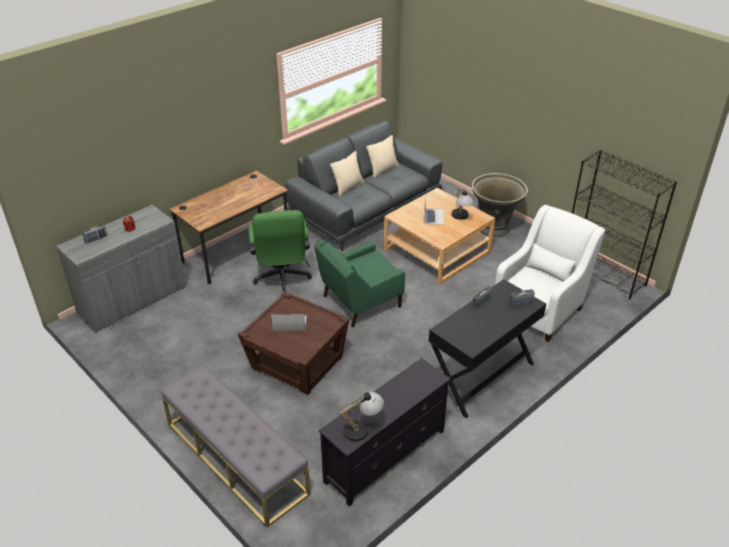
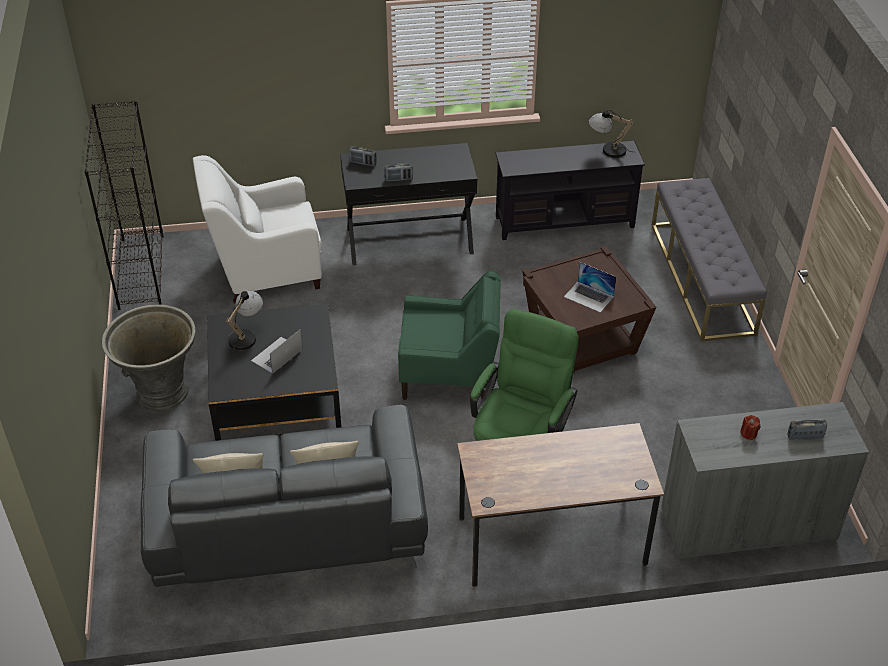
camera: 145 degrees left, 5 degrees up
beige coffee table [384,188,495,284] -> black coffee table [207,304,341,441]

